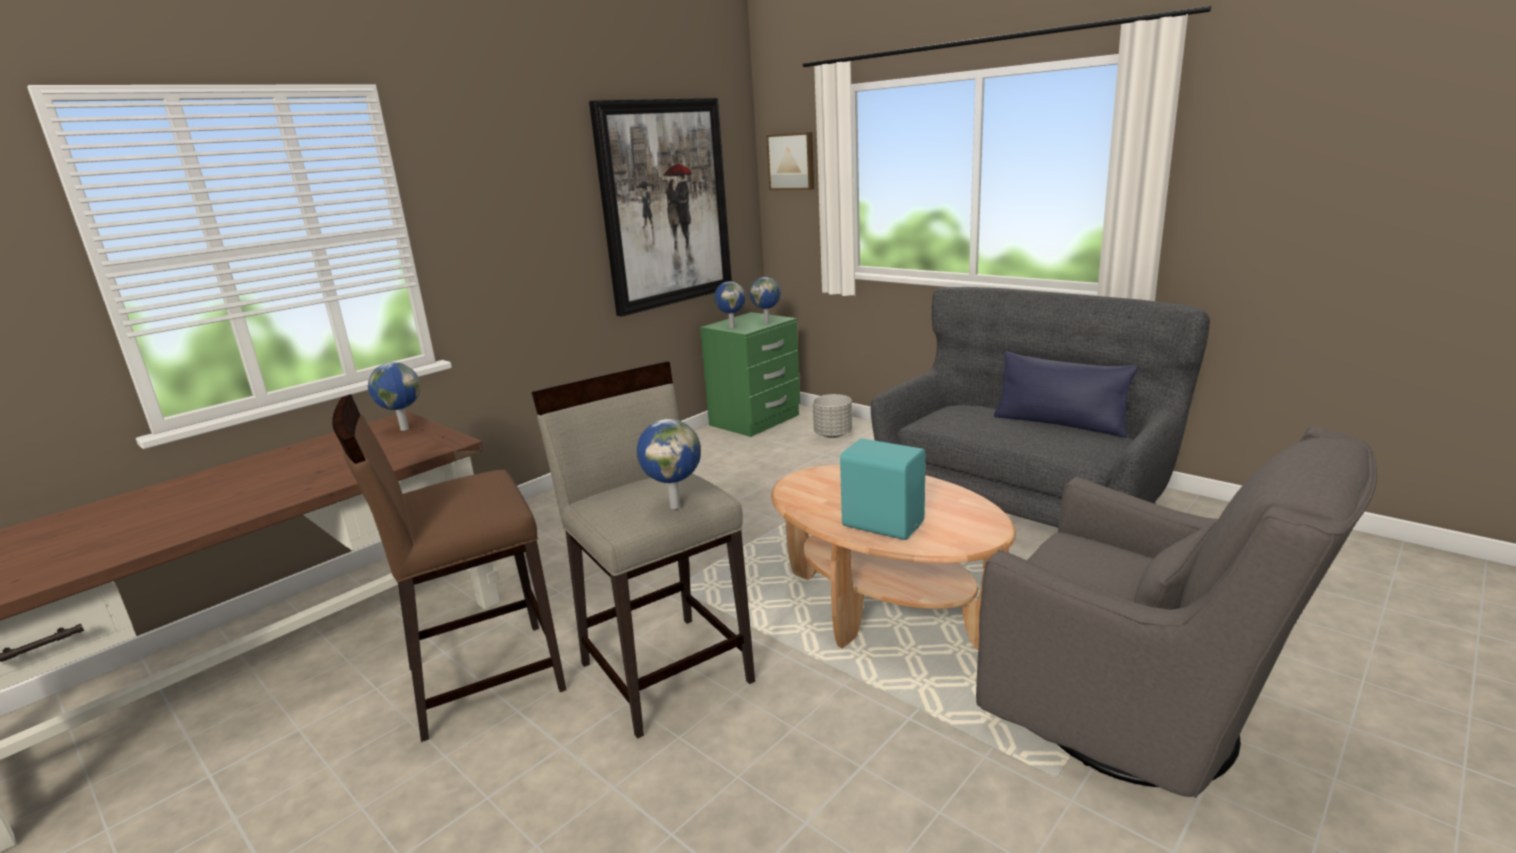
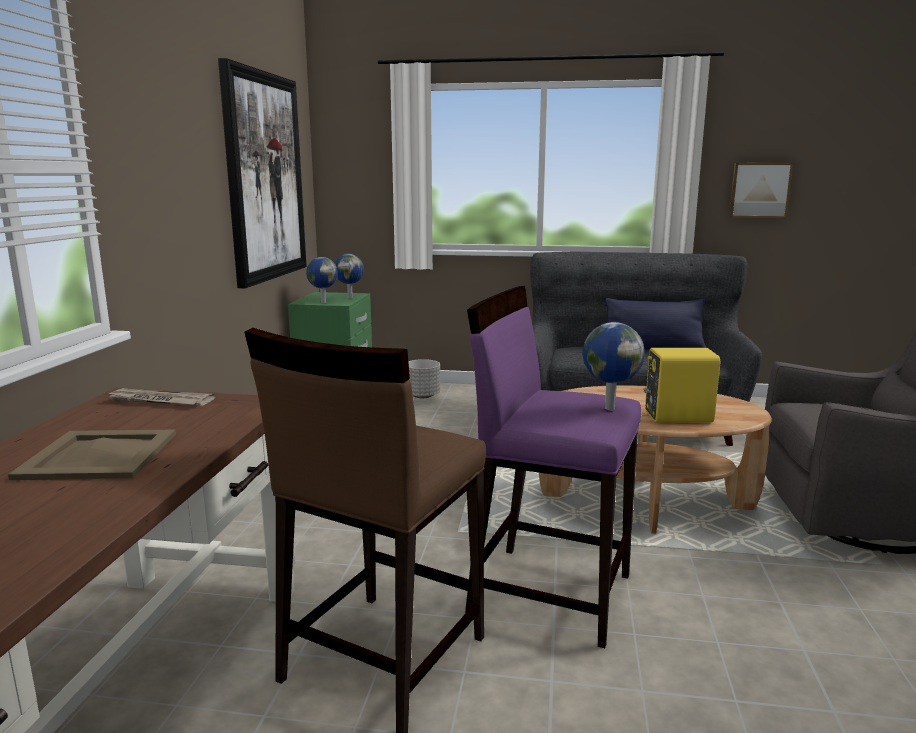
camera: 35 degrees left, 5 degrees down
globe [368,362,420,431] -> newspaper [106,388,216,406]
beige stool [532,362,755,739] -> purple stool [465,286,641,648]
picture [767,132,814,190] -> picture moved to [729,163,793,218]
turquoise speaker [840,438,925,540] -> yellow speaker [643,348,720,423]
none -> beige tray [8,429,176,480]

